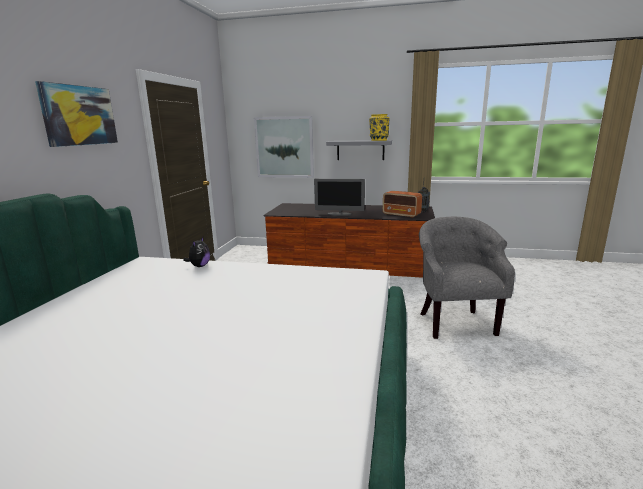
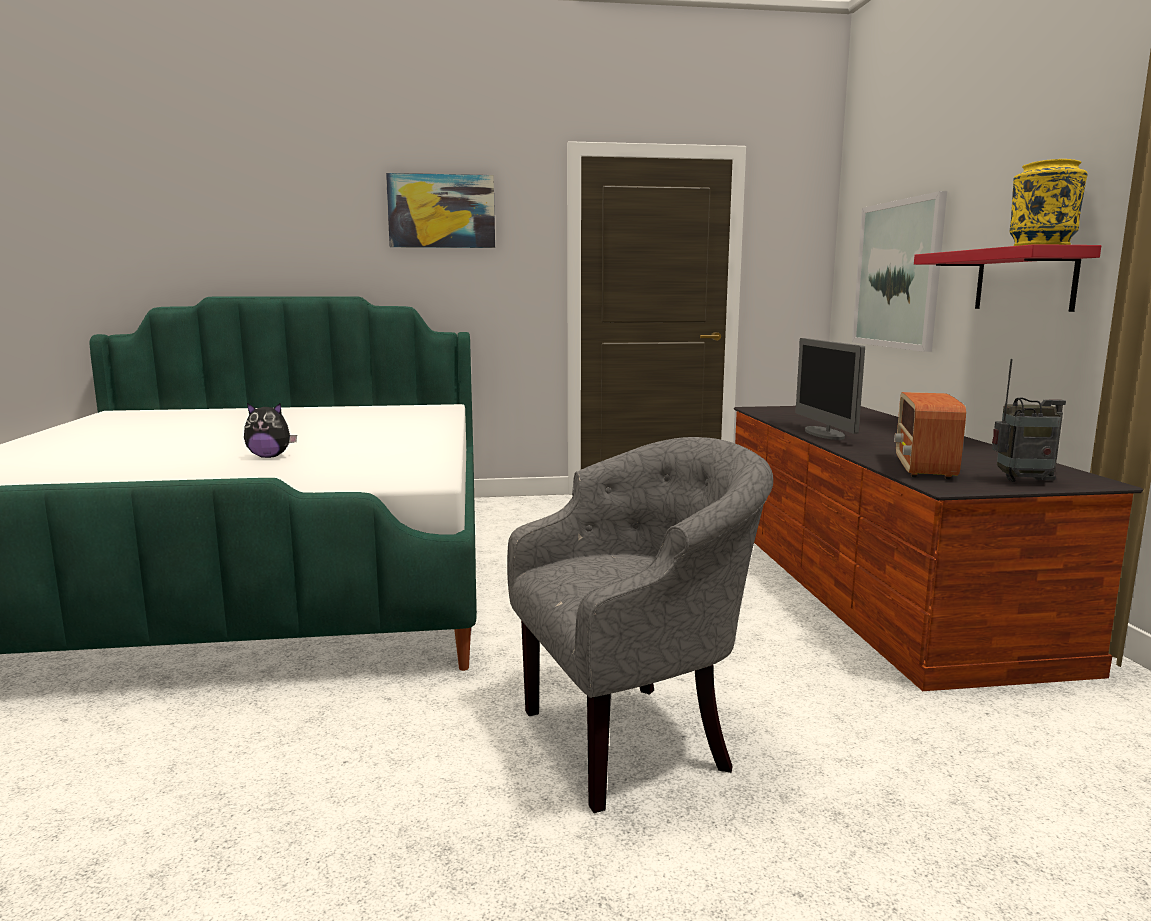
camera: 70 degrees right, 5 degrees down
plush toy [183,237,210,267] -> plush toy moved to [244,403,297,458]
grey shelf [326,140,392,160] -> red shelf [914,244,1101,312]

